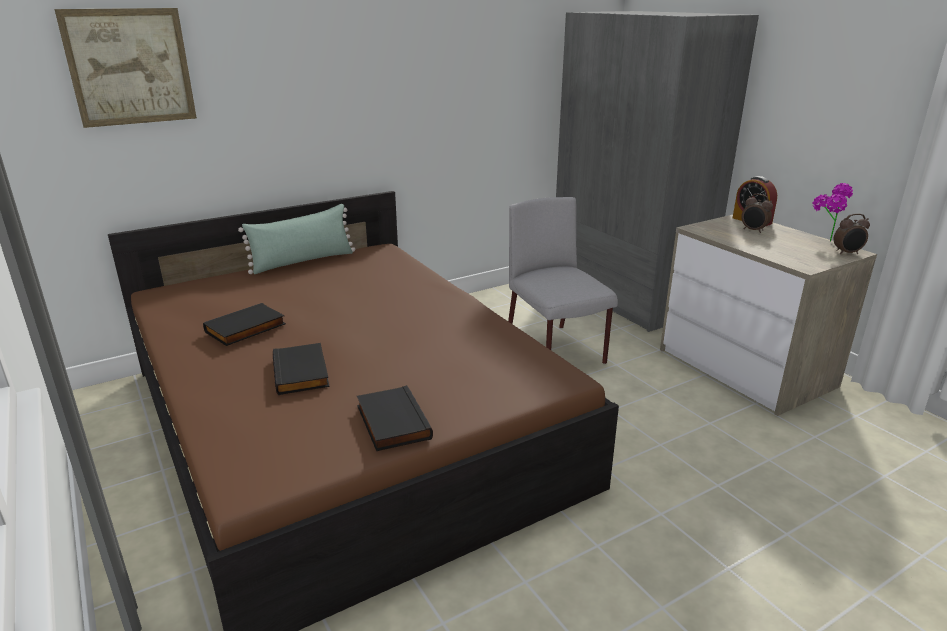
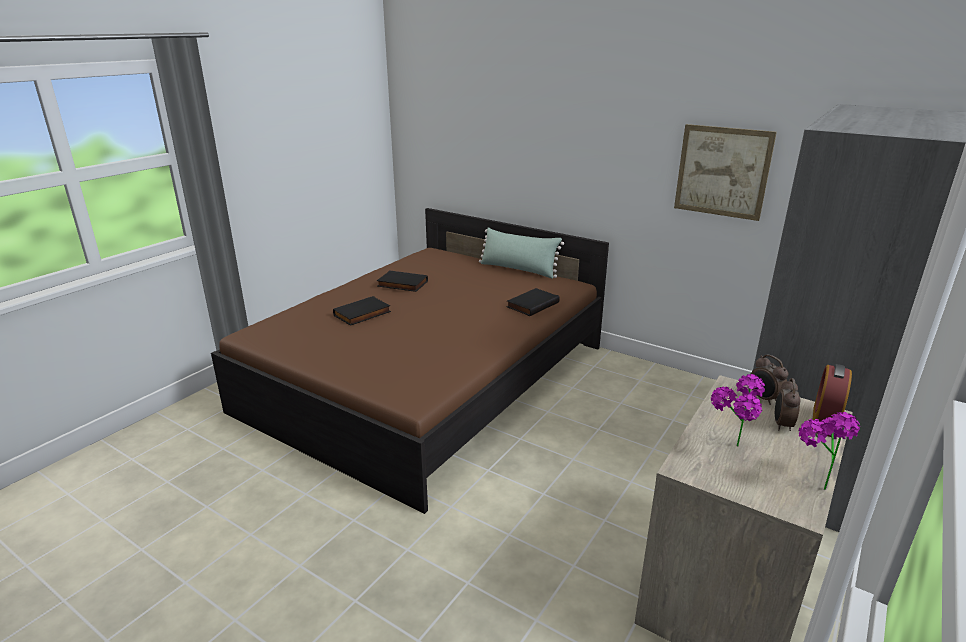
camera: 65 degrees right, 0 degrees up
picture [54,8,197,128] -> picture moved to [674,124,777,221]
black book [357,385,433,451] -> black book moved to [507,288,560,316]
grey chair [508,197,618,364] -> none
alarm clock [834,213,870,254] -> alarm clock moved to [749,354,788,405]
none -> potted plant [711,374,765,446]

